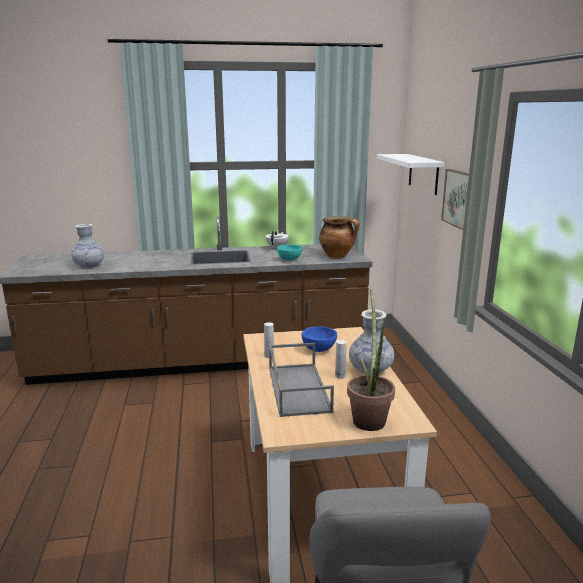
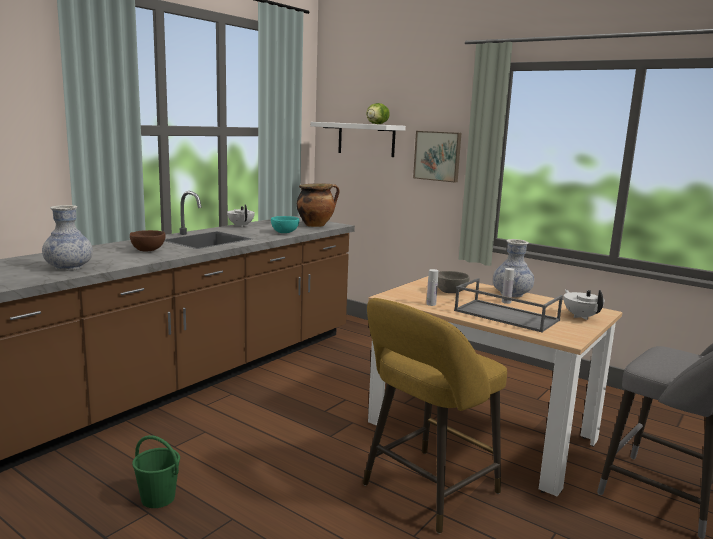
camera: 45 degrees left, 5 degrees down
blue bowl [302,326,337,352] -> grey bowl [438,271,470,293]
potted plant [347,289,395,431] -> white teapot [564,290,605,320]
none -> brown bowl [130,230,165,251]
none -> green bucket [132,435,180,508]
none -> yellow stool [363,298,507,534]
none -> lettuce [367,103,390,124]

